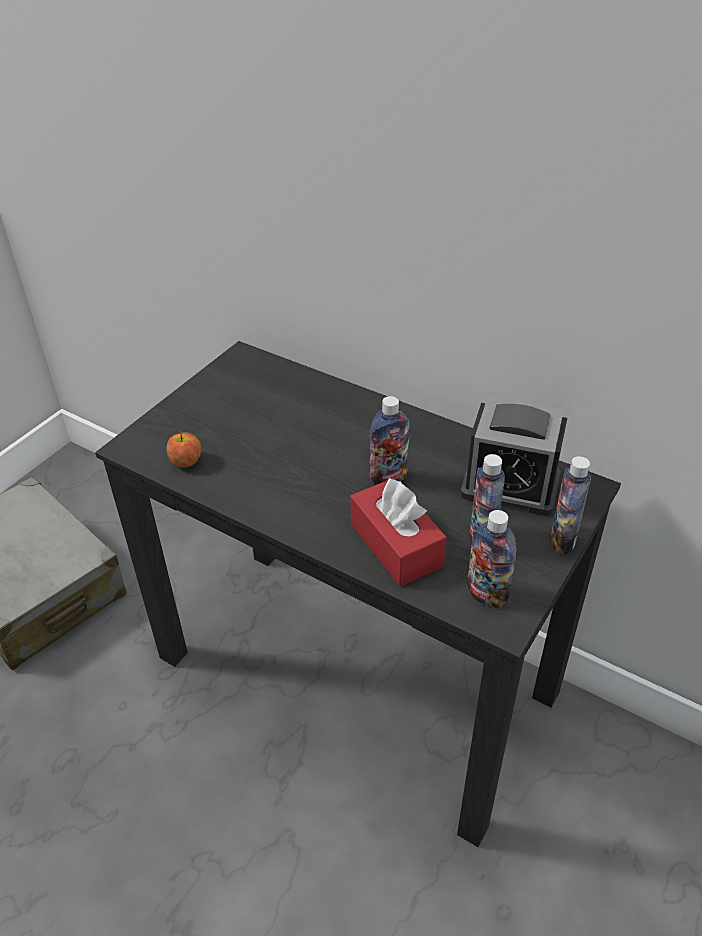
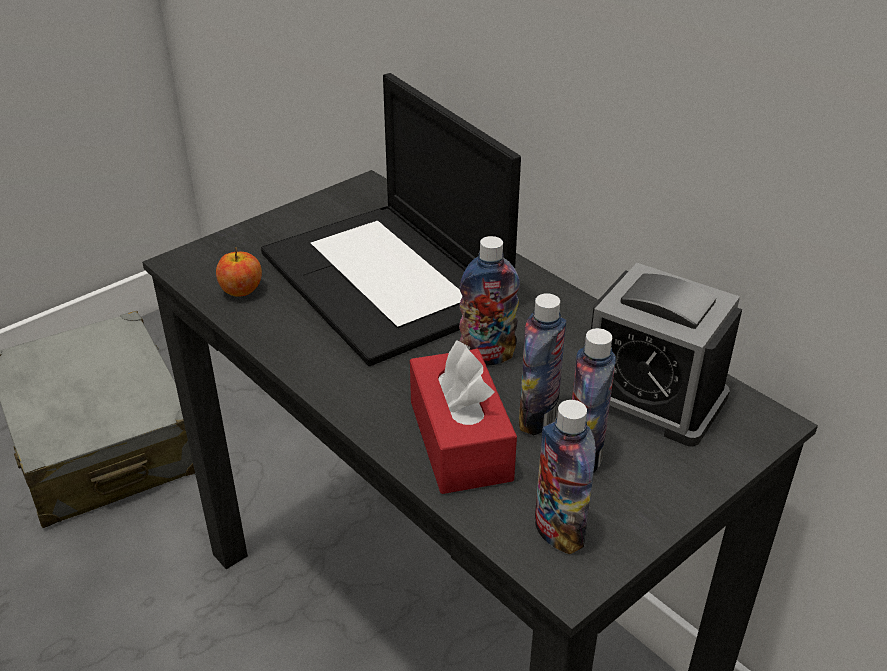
camera: 15 degrees right, 5 degrees down
bottle [550,456,591,554] -> bottle moved to [519,293,566,435]
none -> laptop [261,73,521,366]

